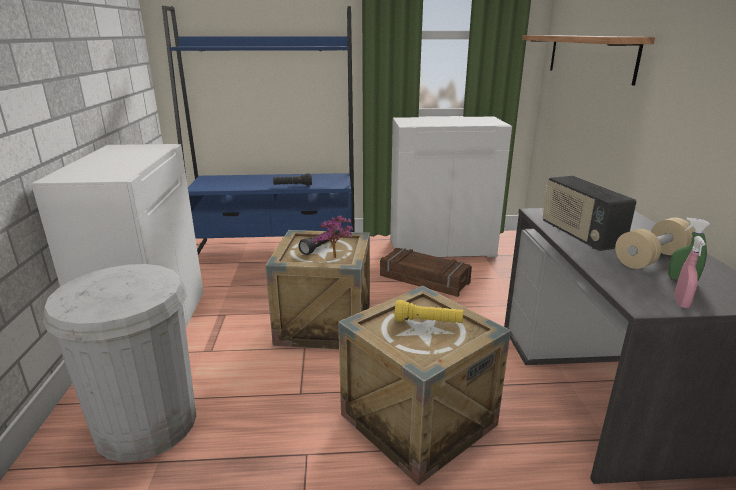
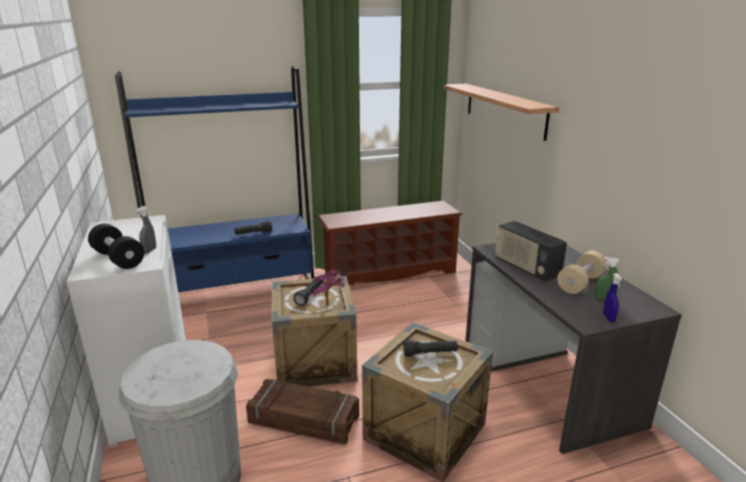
camera: 15 degrees left, 0 degrees up
crate [380,248,472,297] -> crate moved to [246,379,359,445]
white cabinet [390,117,512,257] -> brown shoe rack [318,201,463,285]
yellow flashlight [394,300,463,323] -> black flashlight [403,339,458,357]
pink spray bottle [674,236,706,308] -> blue spray bottle [603,273,622,322]
none -> black dumbbell [88,224,144,269]
none -> grey spray bottle [136,206,156,254]

